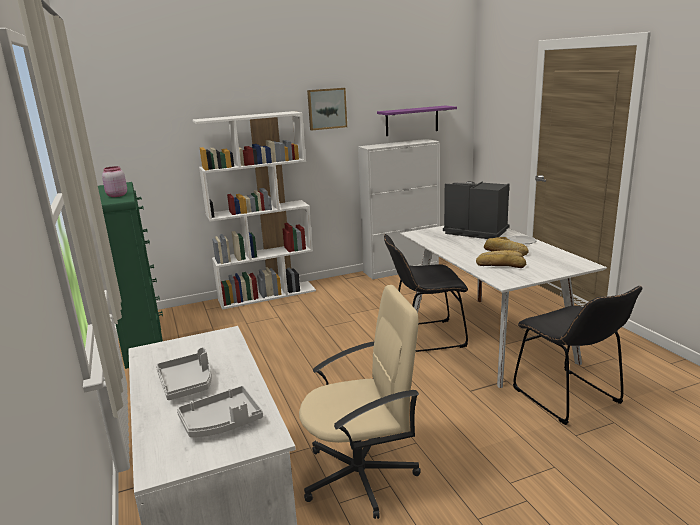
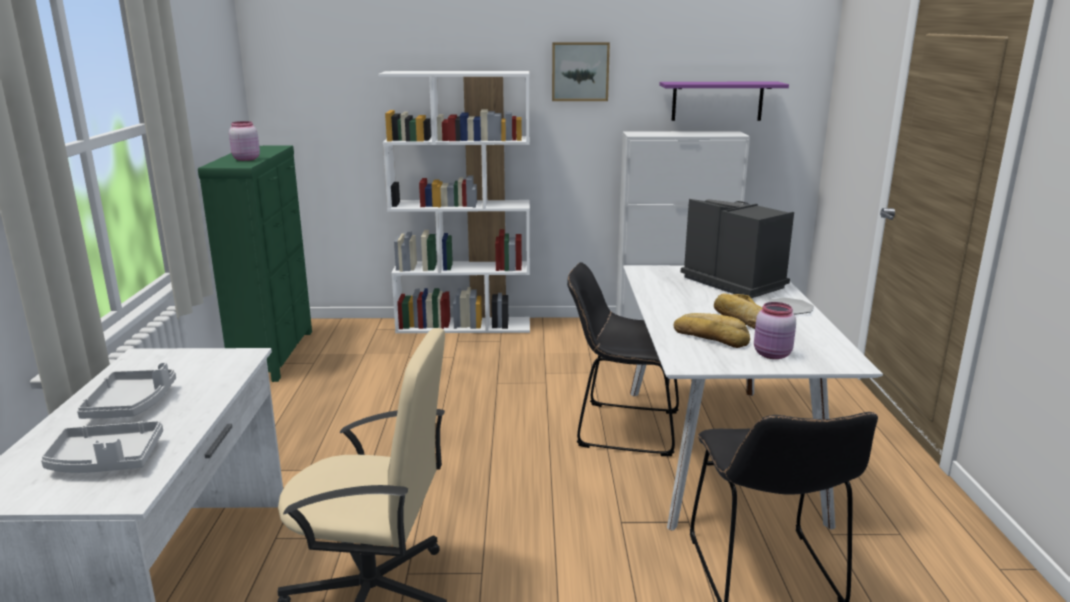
camera: 20 degrees right, 0 degrees up
none -> pink jar [754,302,796,359]

